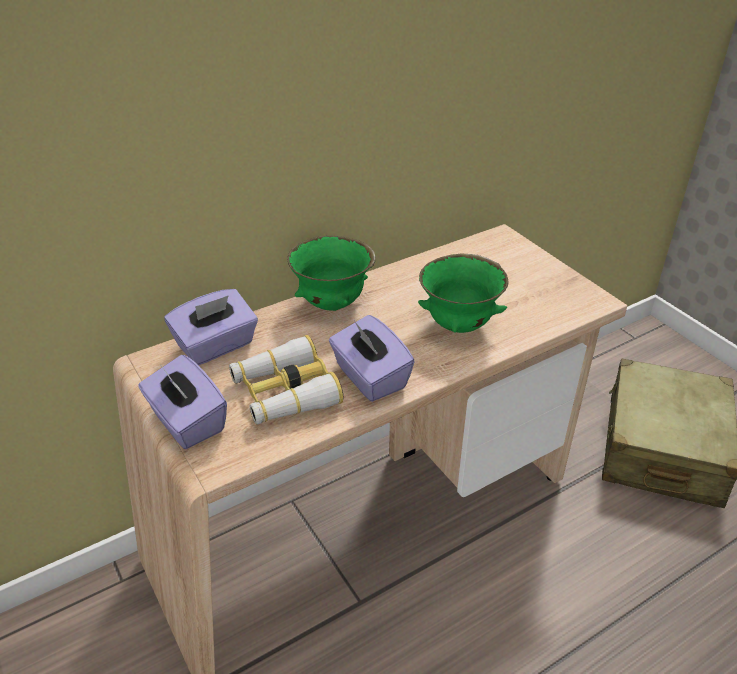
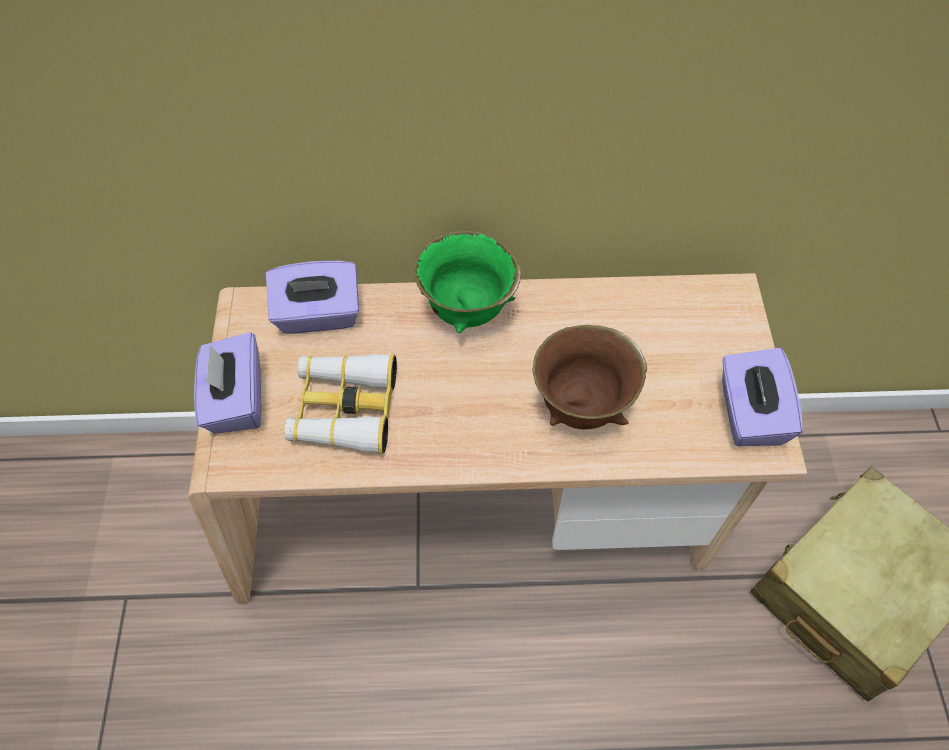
camera: 30 degrees right, 20 degrees up
purple tissue box [329,315,415,402] -> purple tissue box moved to [722,348,803,446]
green bowl [418,253,508,333] -> brown bowl [533,325,647,429]

